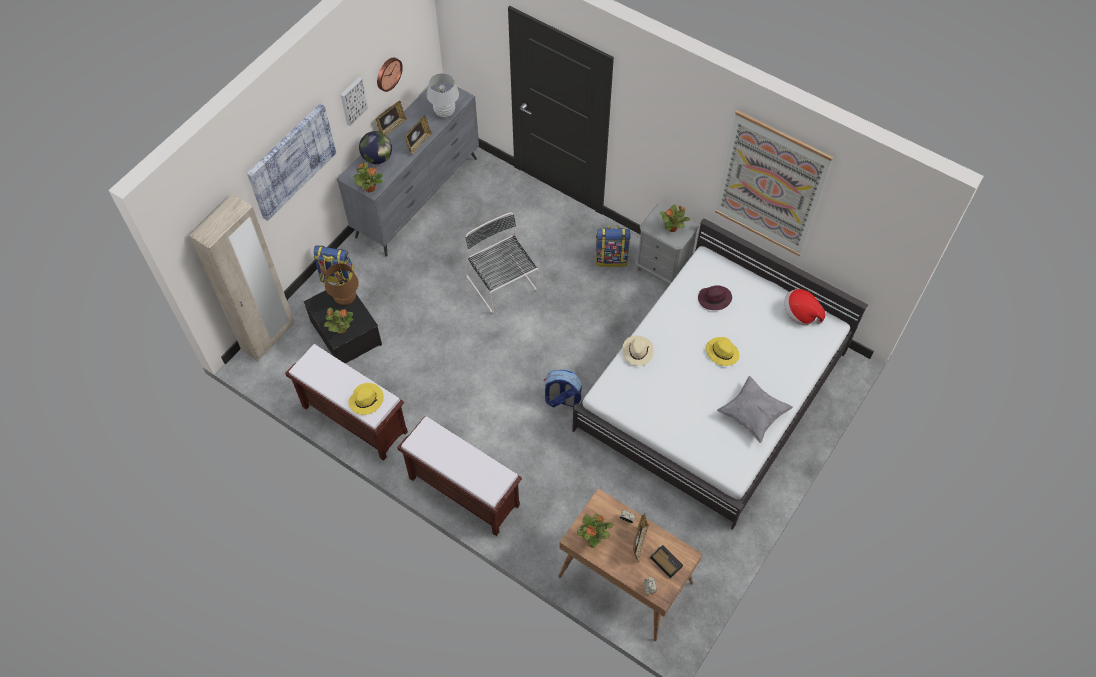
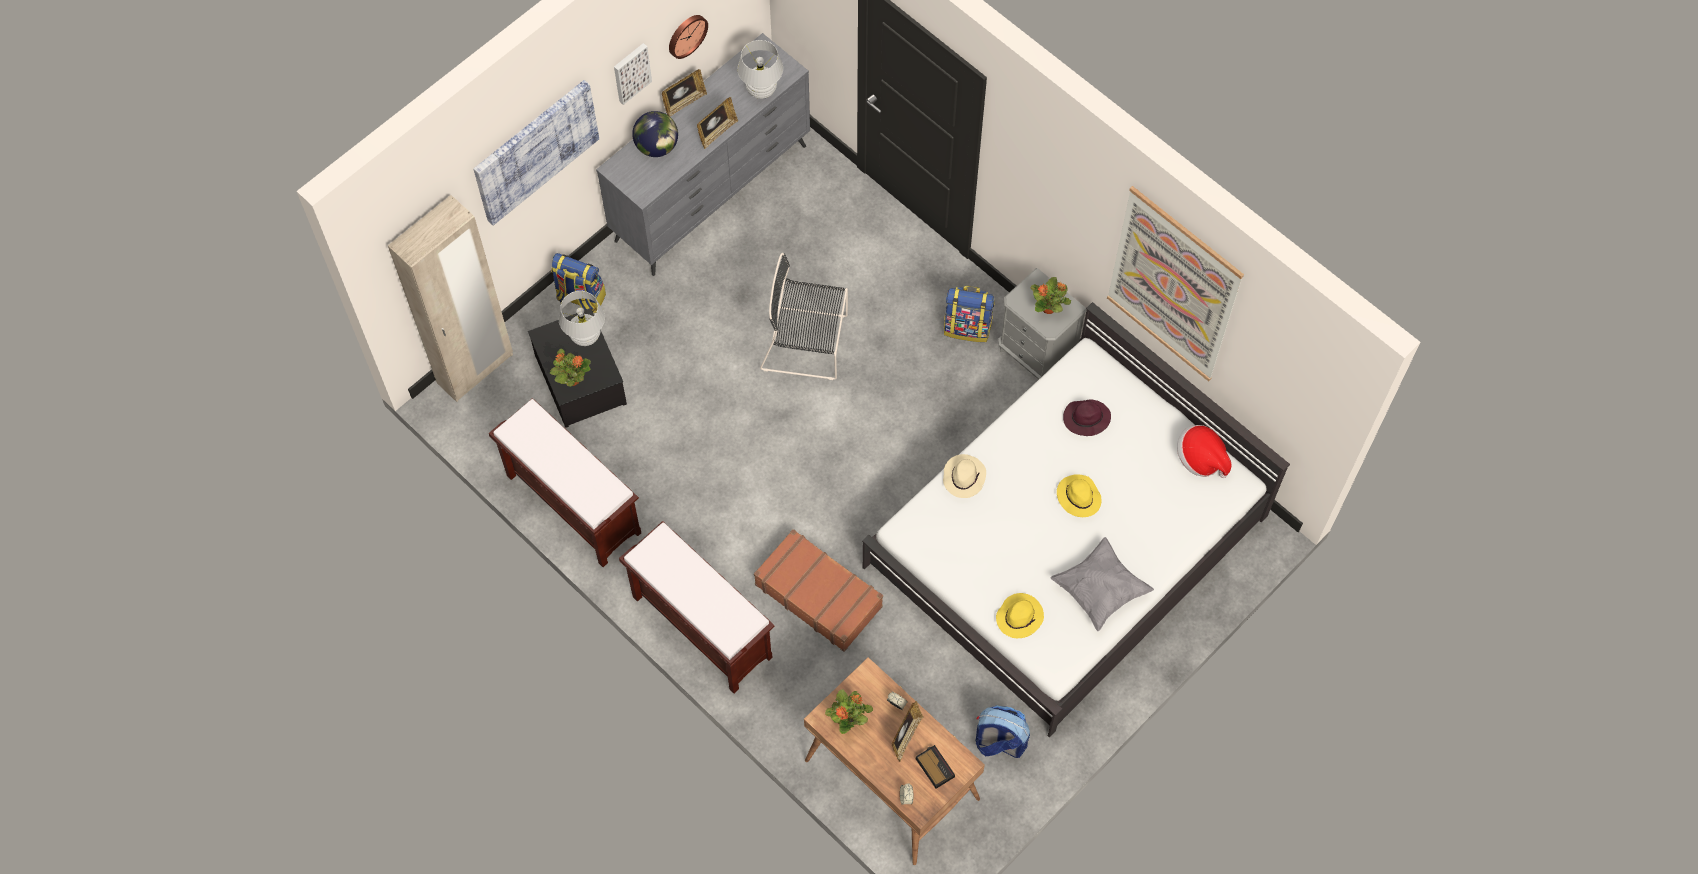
camera: 10 degrees right, 5 degrees up
brown table lamp [325,263,359,305] -> white table lamp [559,291,605,346]
yellow hat [348,383,384,415] -> yellow hat moved to [996,593,1044,638]
potted plant [353,162,383,193] -> none
black chair [465,212,538,313] -> black chair turned 60 degrees counterclockwise [760,253,848,380]
backpack [543,369,582,407] -> backpack moved to [975,705,1030,758]
none -> brown suitcase [754,529,883,652]

